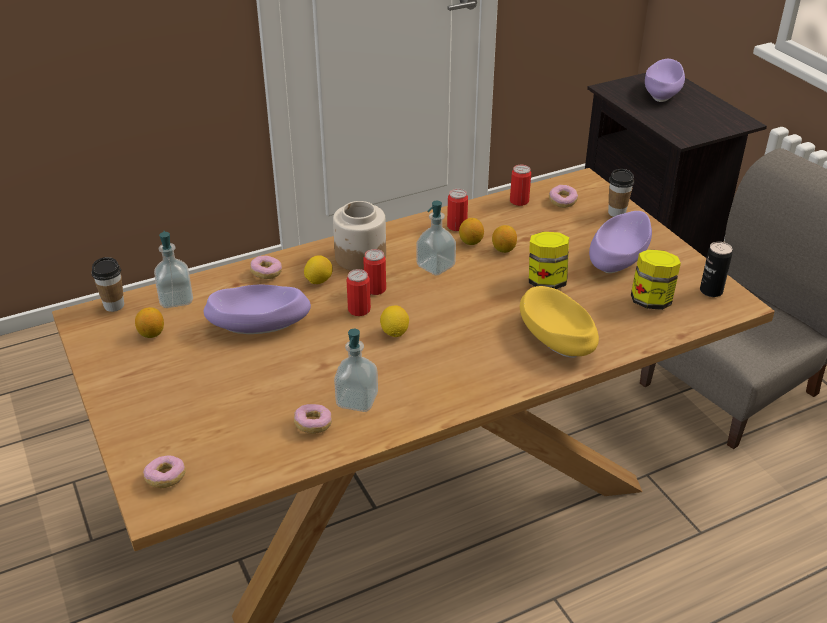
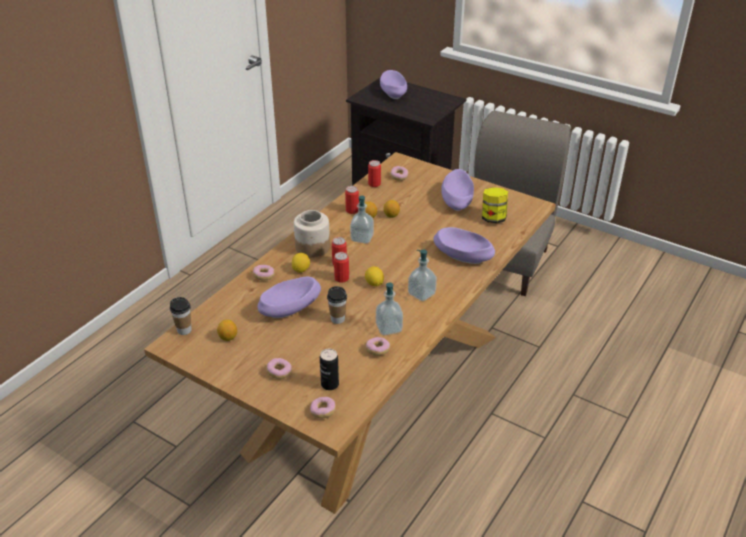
camera: 30 degrees left, 0 degrees up
soap dispenser [154,231,193,308] -> soap dispenser moved to [408,249,437,301]
yellow bowl [520,286,599,358] -> purple bowl [433,227,495,264]
jar [529,232,569,289] -> none
cup [608,169,634,217] -> cup moved to [327,286,347,324]
can [700,242,732,297] -> can moved to [320,349,339,390]
none -> donut [266,358,292,379]

